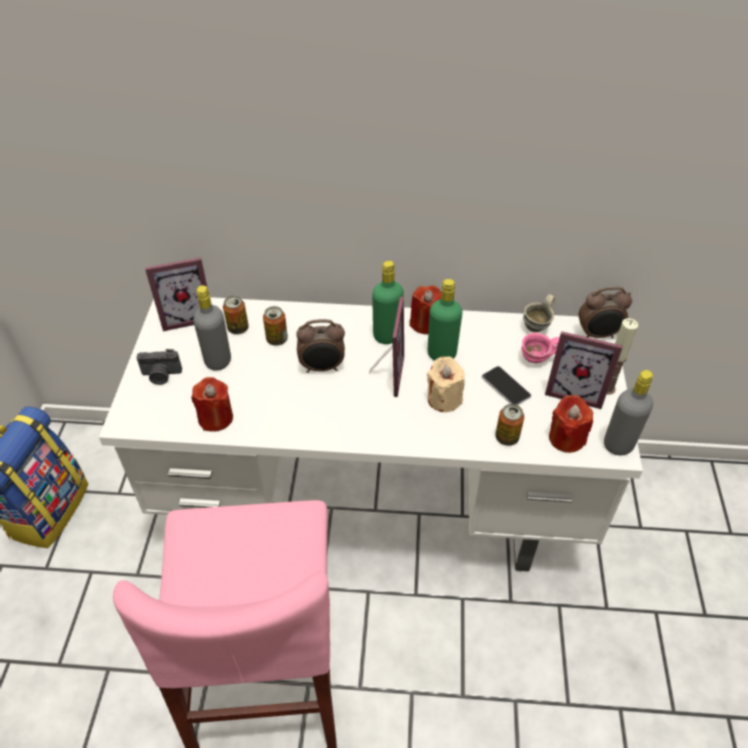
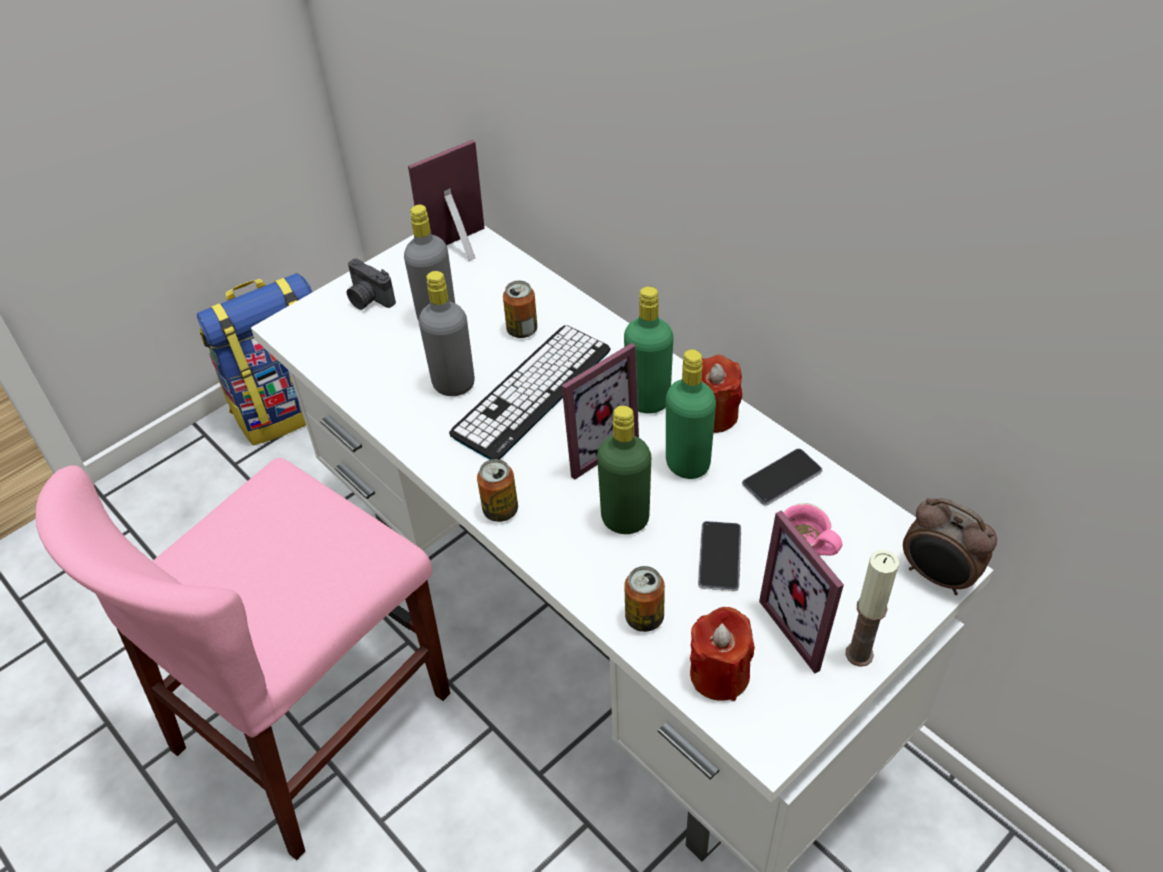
camera: 45 degrees right, 0 degrees up
picture frame [145,258,208,331] -> picture frame turned 120 degrees clockwise [408,140,485,261]
red candle [191,377,233,432] -> none
can [223,296,249,334] -> can moved to [477,459,518,522]
alarm clock [296,319,345,373] -> keyboard [449,326,610,460]
beige candle [427,357,465,412] -> green bottle [597,406,651,534]
grey mug [523,294,555,332] -> none
grey bottle [604,370,653,455] -> grey bottle moved to [419,271,475,396]
none -> phone [742,449,822,506]

